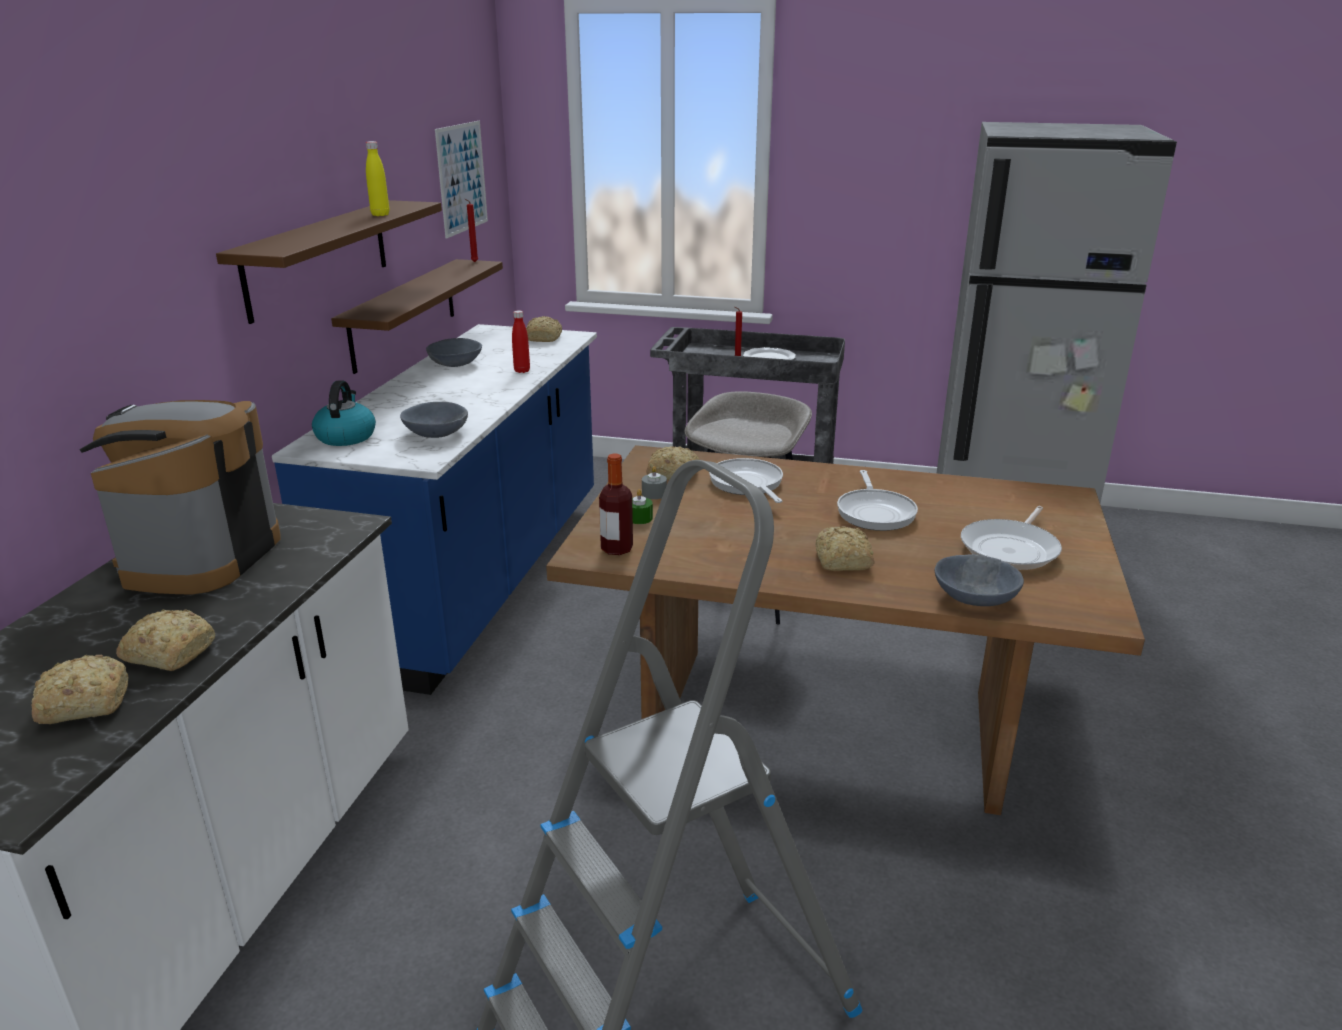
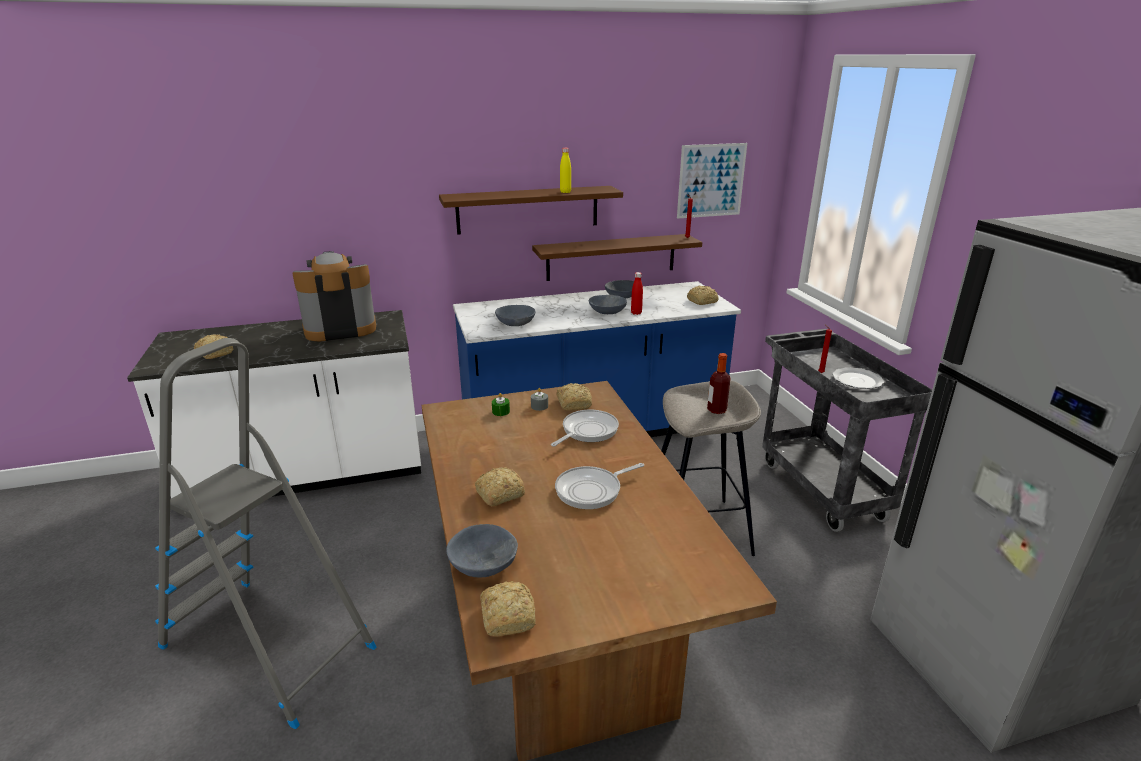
camera: 60 degrees right, 0 degrees up
bread [116,609,215,671] -> bread moved to [480,581,536,637]
kettle [312,380,376,446] -> none
bottle [599,453,633,555] -> bottle moved to [707,353,731,414]
frying pan [961,506,1062,570] -> none
none -> grey bowl [589,295,627,314]

